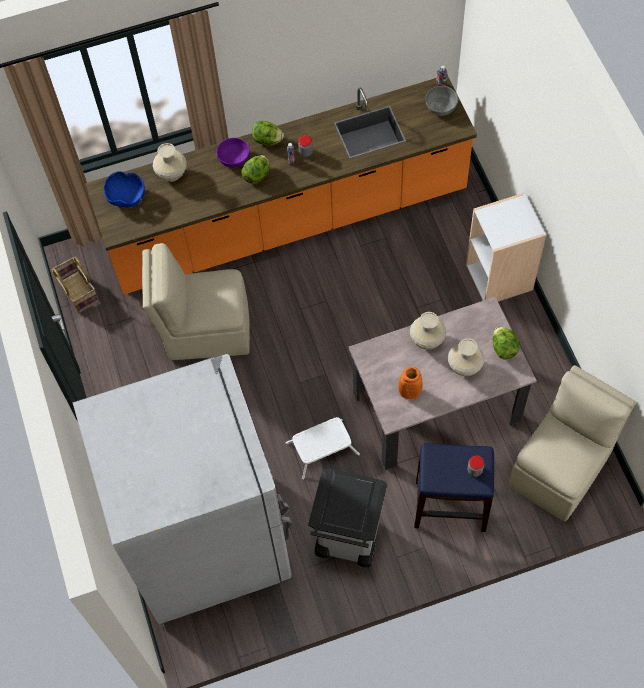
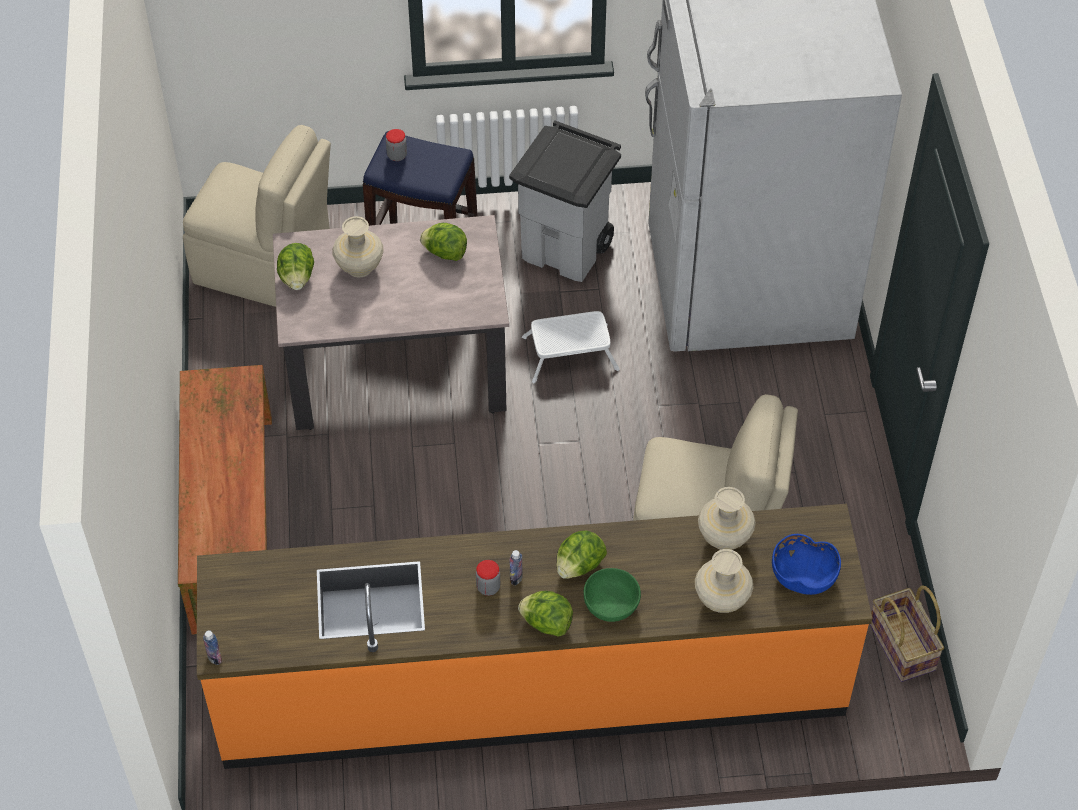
camera: 170 degrees left, 10 degrees down
purple bowl [216,138,250,168] -> green bowl [584,568,641,622]
orange vase [398,367,422,399] -> lettuce [420,223,467,261]
beige vase [410,312,446,350] -> beige vase moved to [698,487,756,550]
grey bowl [425,86,458,116] -> none
bookcase [466,193,546,301] -> brown bench [178,365,272,635]
beige chair [509,365,636,521] -> beige chair turned 120 degrees counterclockwise [183,125,331,307]

